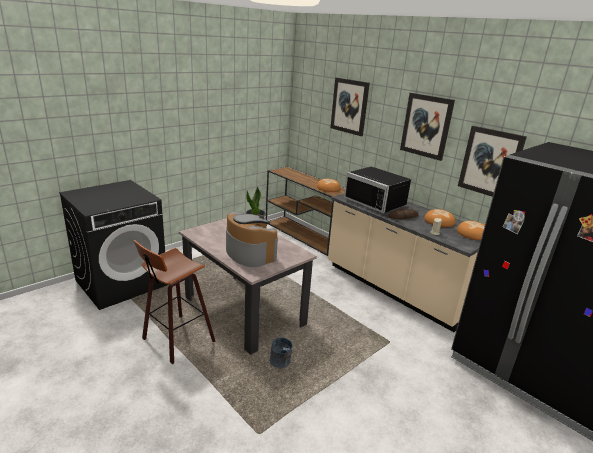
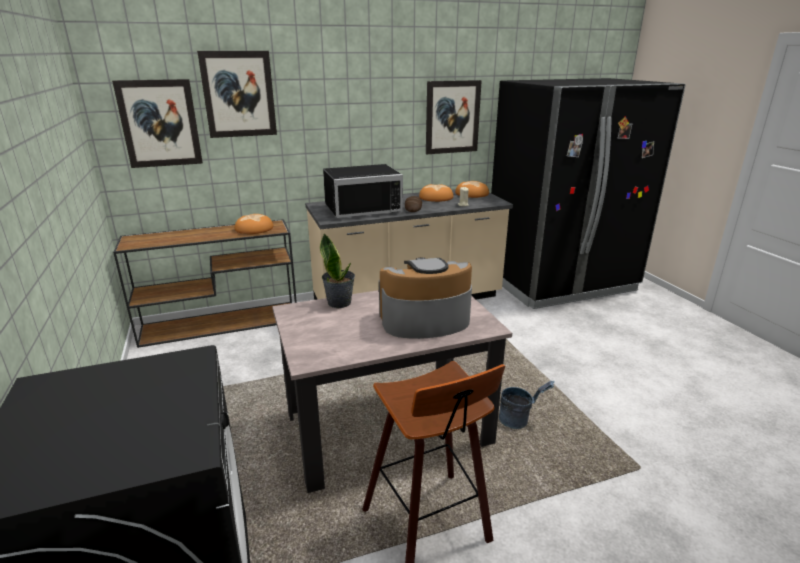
camera: 65 degrees left, 0 degrees up
picture [400,93,455,161] -> picture moved to [112,79,203,168]

